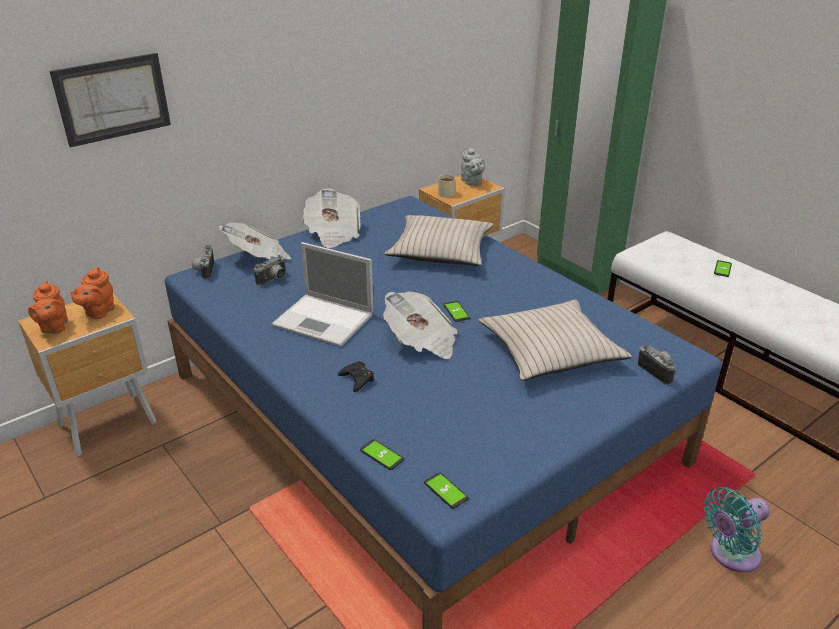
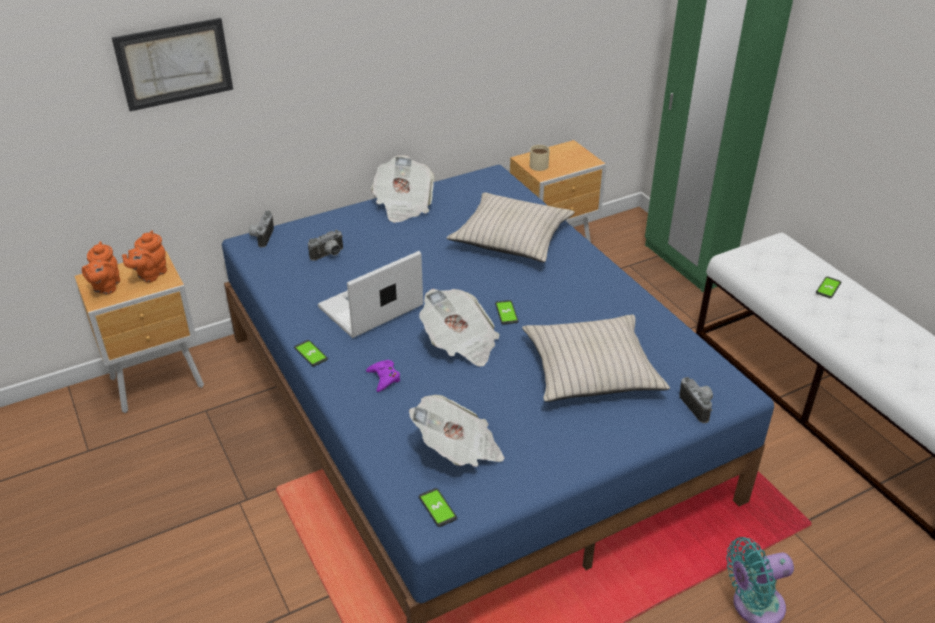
camera: 10 degrees right, 5 degrees up
newspaper [219,222,291,259] -> newspaper moved to [409,395,505,467]
laptop [271,242,374,347] -> laptop turned 105 degrees clockwise [318,251,423,338]
black game controller [338,361,374,392] -> purple game controller [366,360,400,392]
phone [360,439,404,470] -> phone moved to [294,340,328,366]
grey teapot [461,147,485,185] -> none

